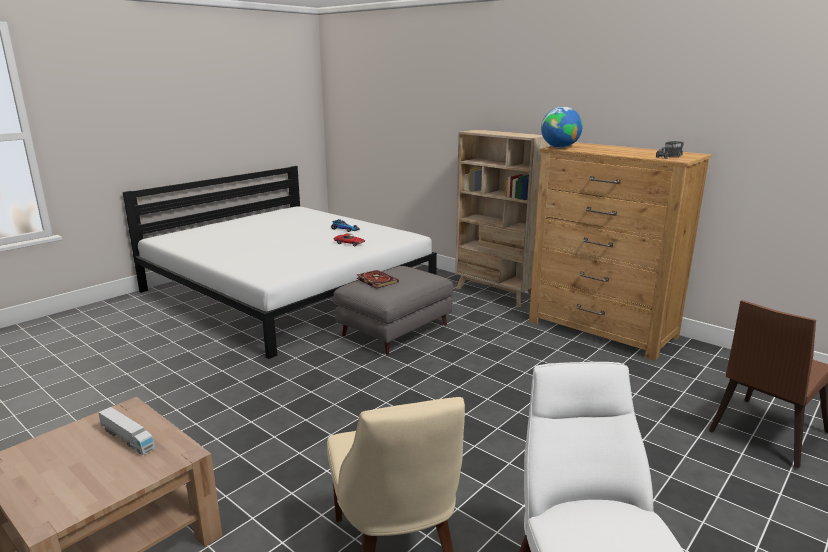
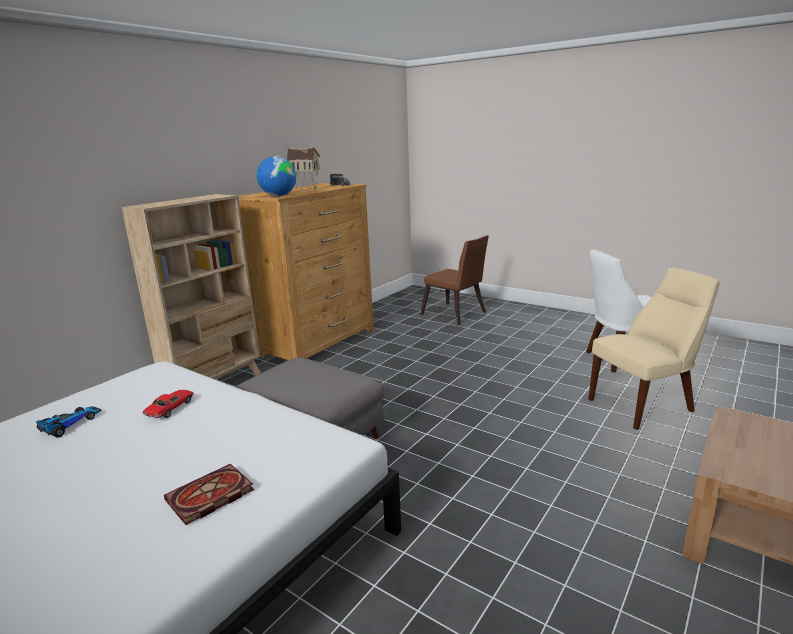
camera: 95 degrees left, 0 degrees up
toy truck [98,407,155,455] -> none
book [357,270,399,288] -> book moved to [164,463,254,525]
none -> toy house [287,147,320,190]

